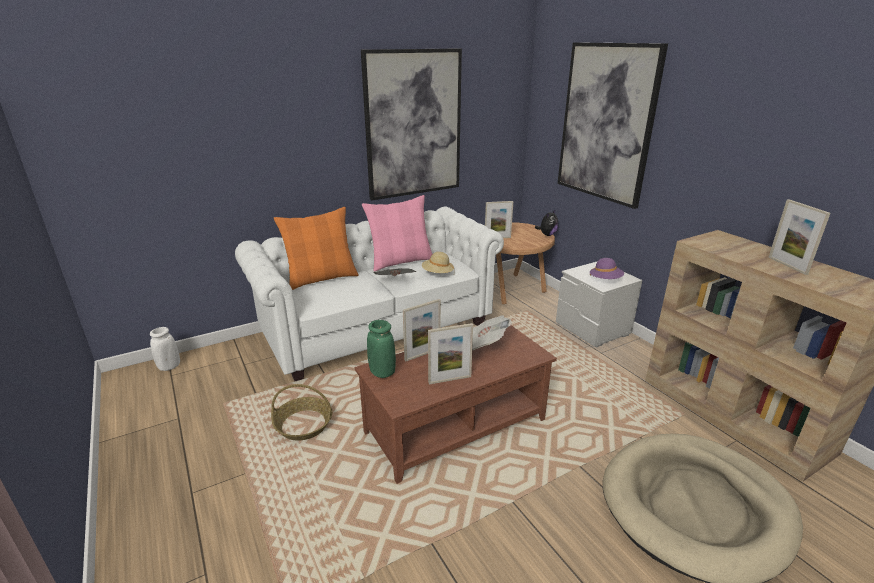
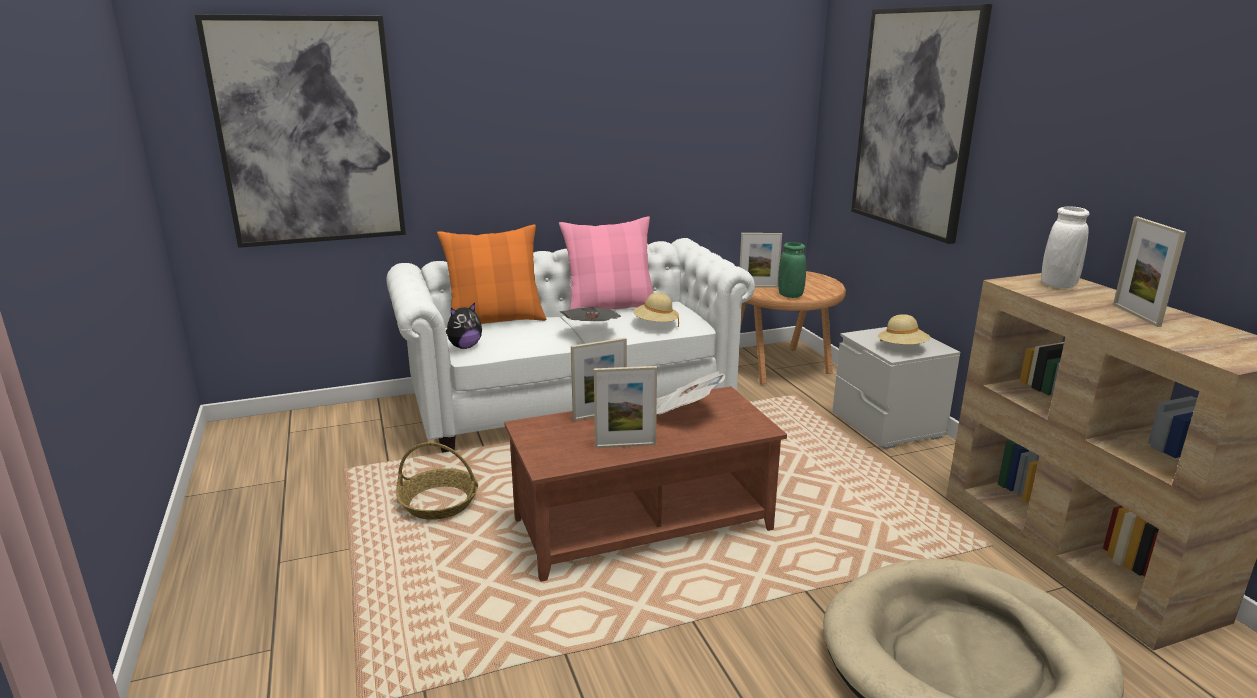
camera: 10 degrees right, 5 degrees down
white vase [150,327,180,371] -> white vase moved to [1041,206,1090,288]
picture [361,48,462,200] -> picture moved to [195,14,406,248]
green vase [367,320,396,378] -> green vase moved to [778,242,806,298]
plush toy [535,210,558,236] -> plush toy moved to [446,303,482,349]
purple hat [590,258,624,279] -> beige hat [878,314,930,345]

